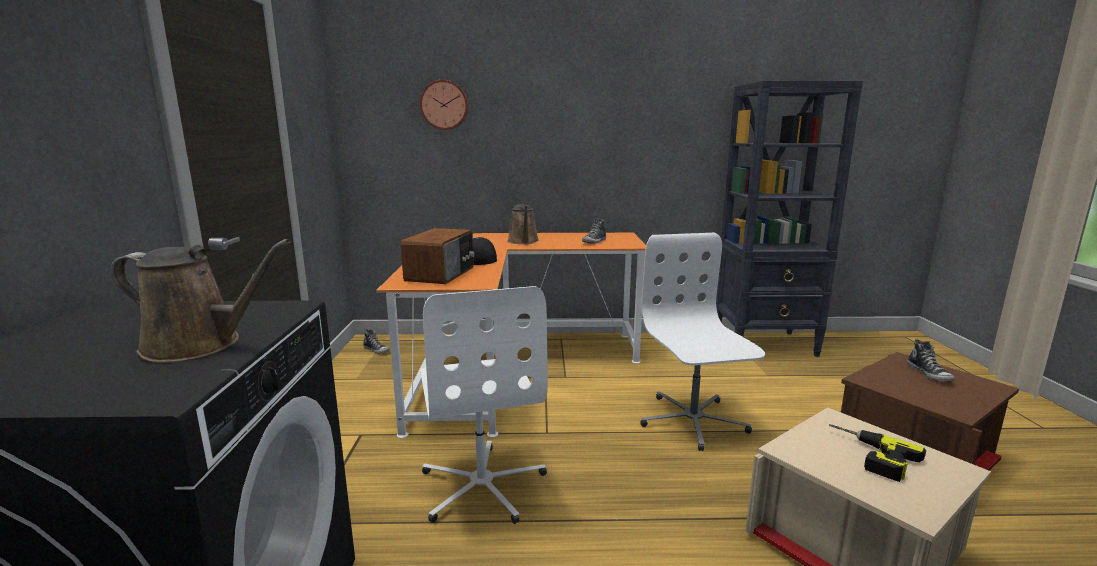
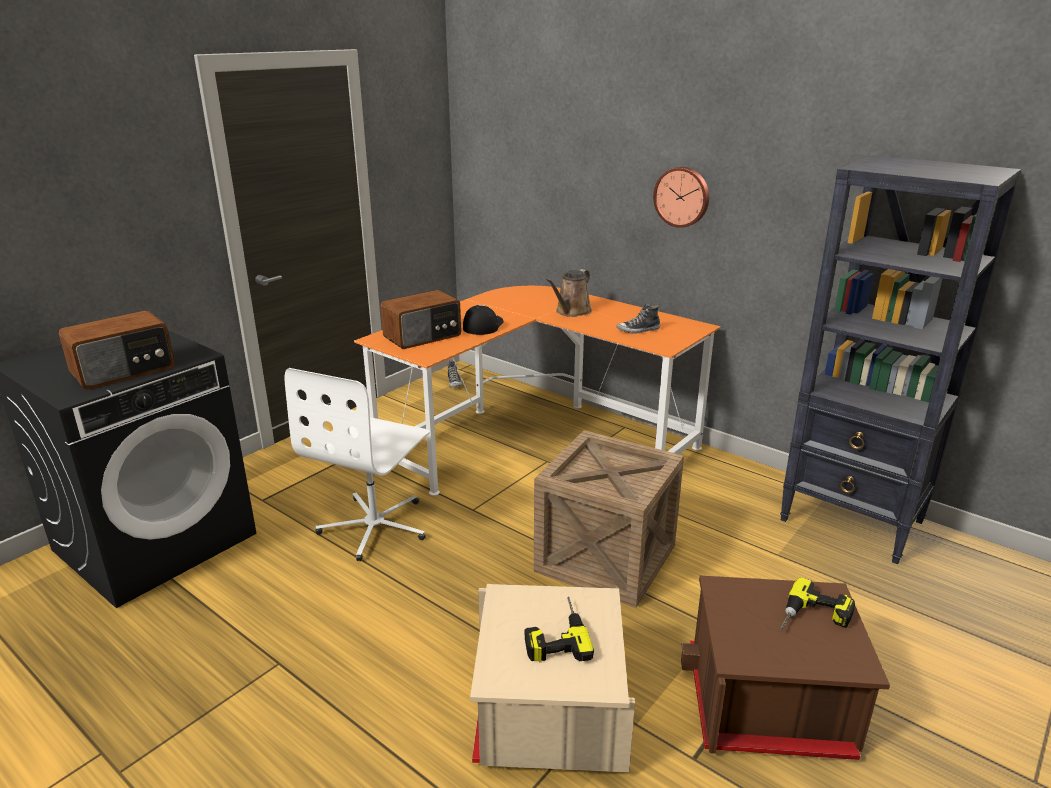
camera: 40 degrees right, 10 degrees up
brown watering can [111,239,290,363] -> radio [59,310,175,389]
wall clock [420,80,469,130] -> wall clock moved to [653,167,709,228]
white office chair [640,233,765,451] -> crate [534,430,684,608]
shoe [907,339,955,382] -> power drill [780,577,855,630]

